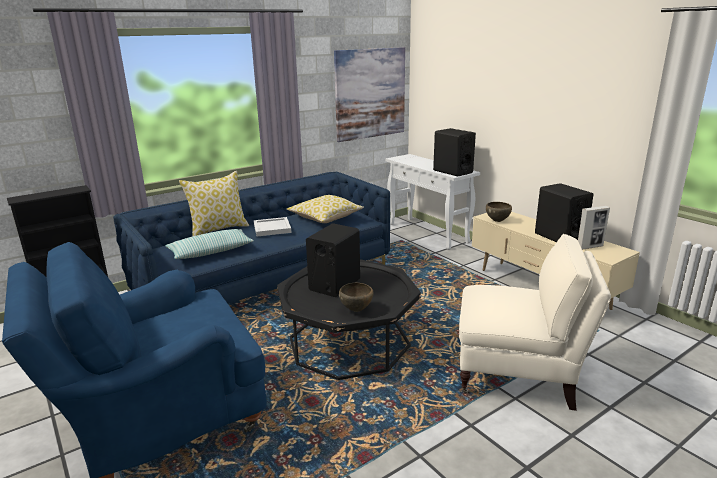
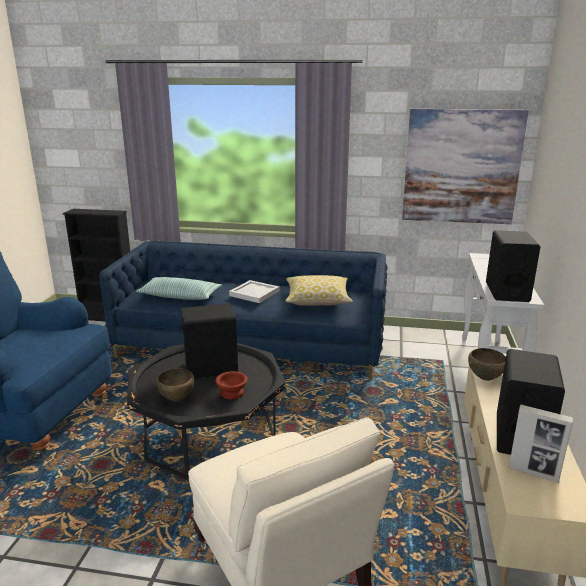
camera: 45 degrees right, 0 degrees up
pillow [179,171,249,236] -> none
none -> brown bowl [215,371,248,399]

